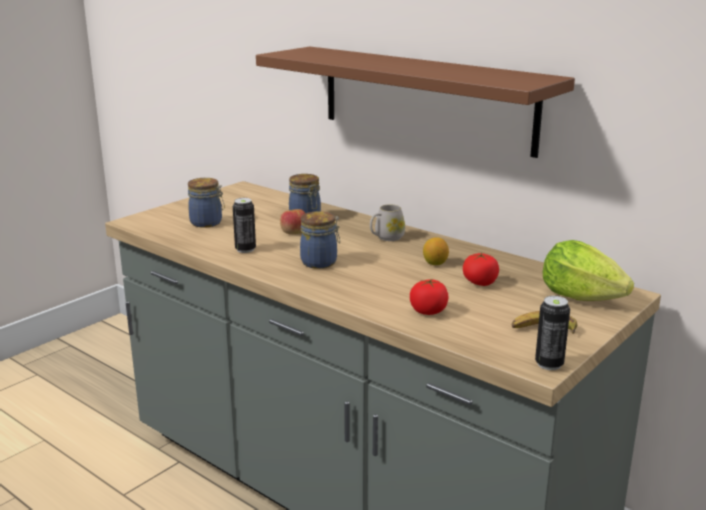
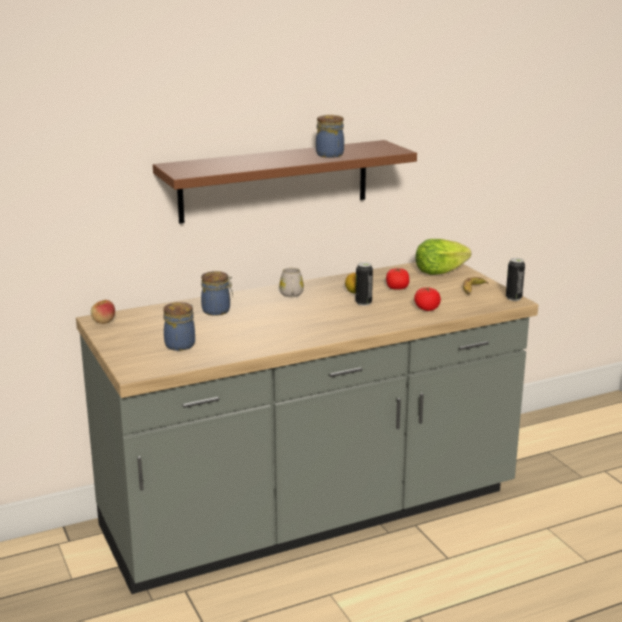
camera: 65 degrees left, 0 degrees up
can [233,198,256,253] -> can moved to [356,262,373,306]
apple [280,209,306,234] -> apple moved to [91,300,115,324]
jar [300,211,340,269] -> jar moved to [316,115,344,158]

